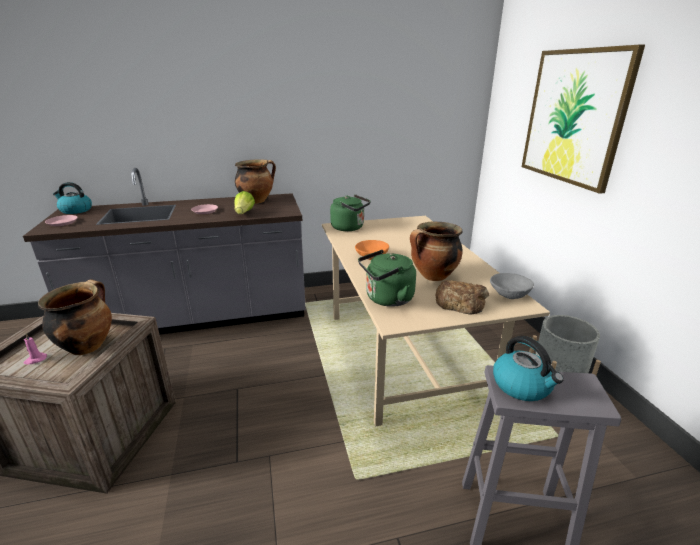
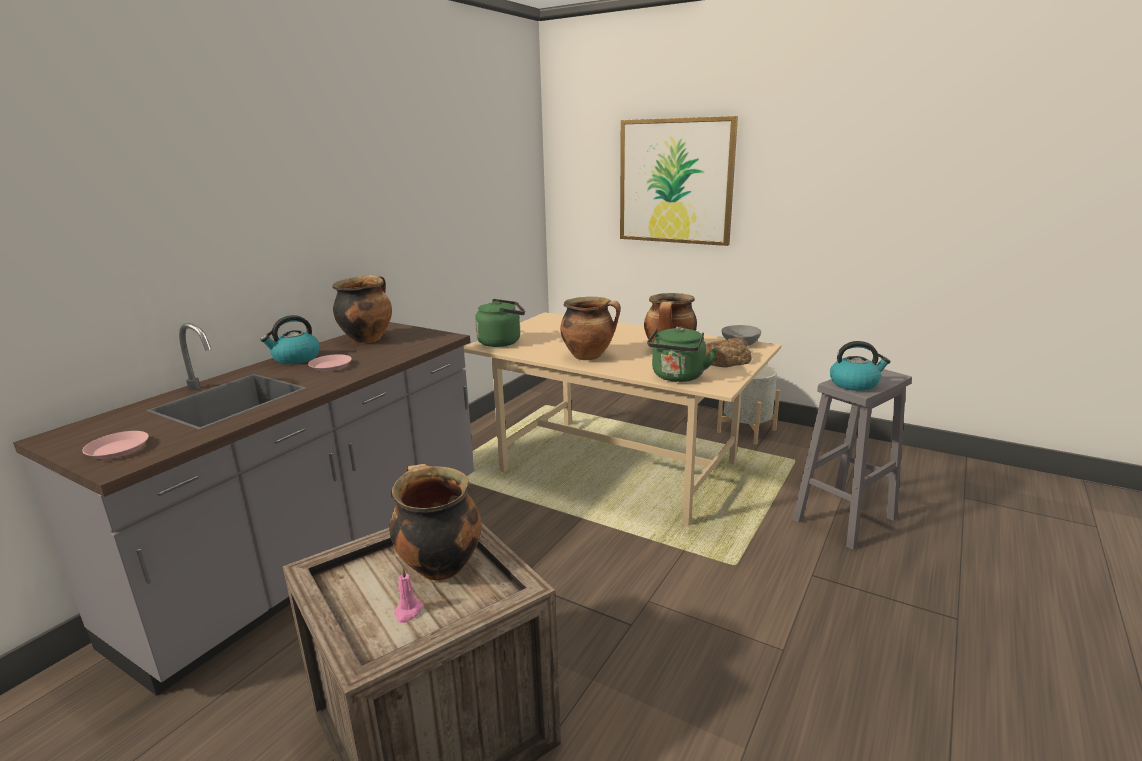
camera: 45 degrees left, 5 degrees down
kettle [53,182,92,214] -> kettle moved to [260,315,320,364]
lettuce [234,191,255,214] -> none
orange bowl [355,240,389,260] -> cooking pot [560,297,621,360]

